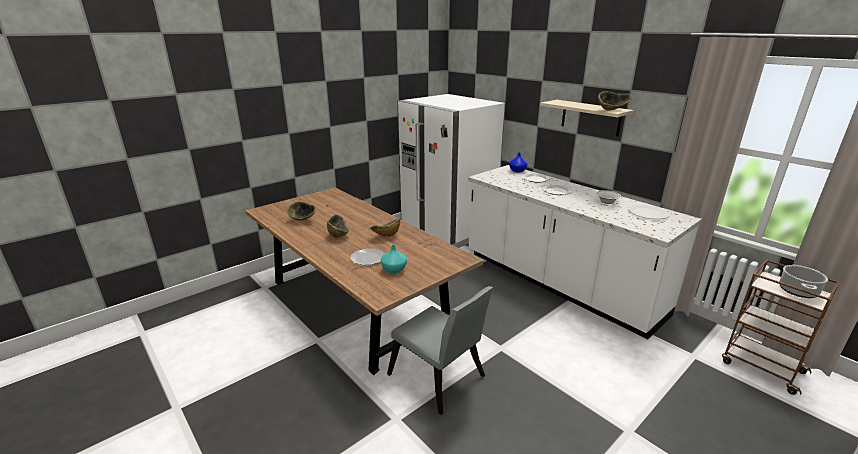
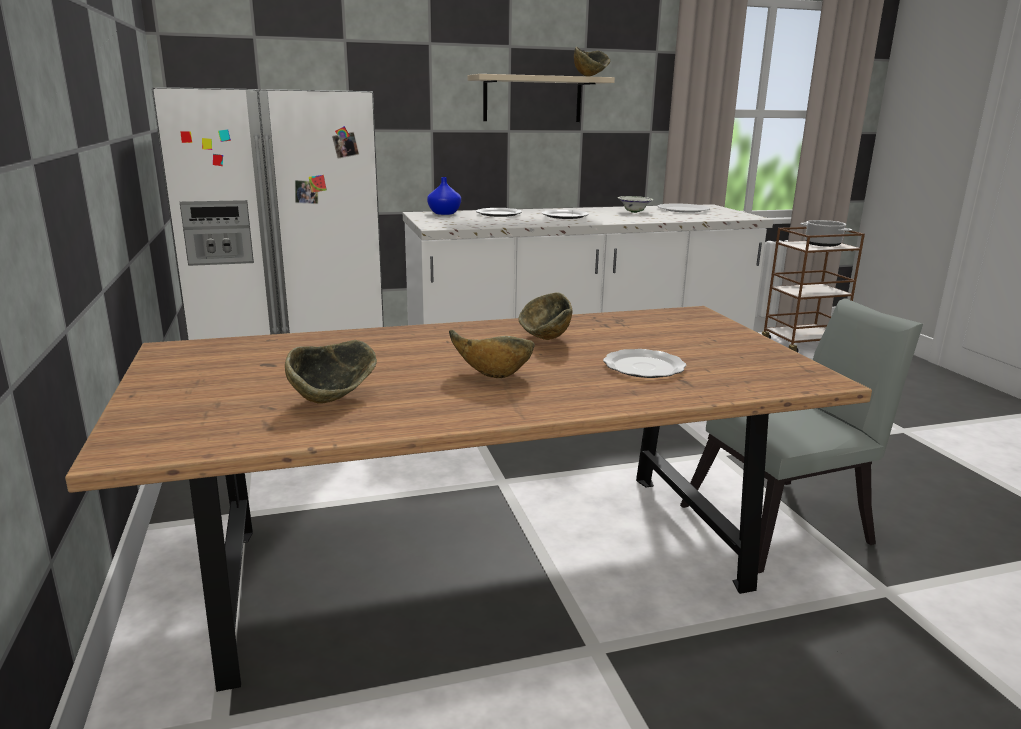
camera: 65 degrees left, 5 degrees down
turquoise vase [381,245,407,273] -> none

